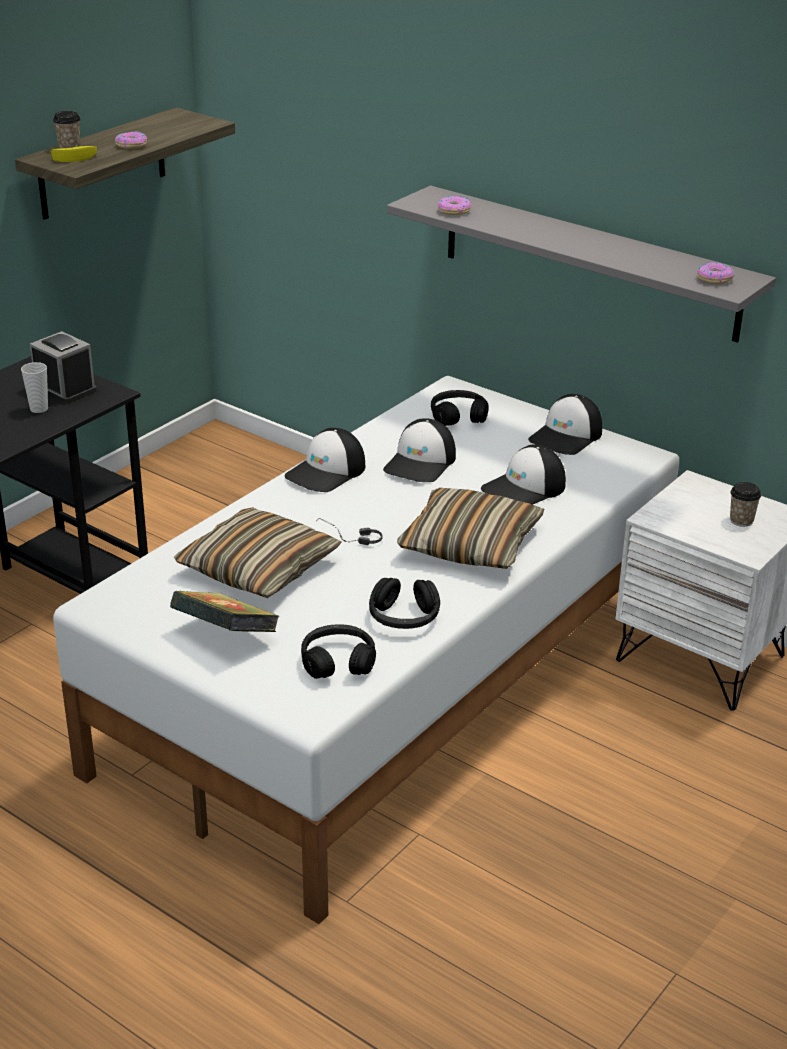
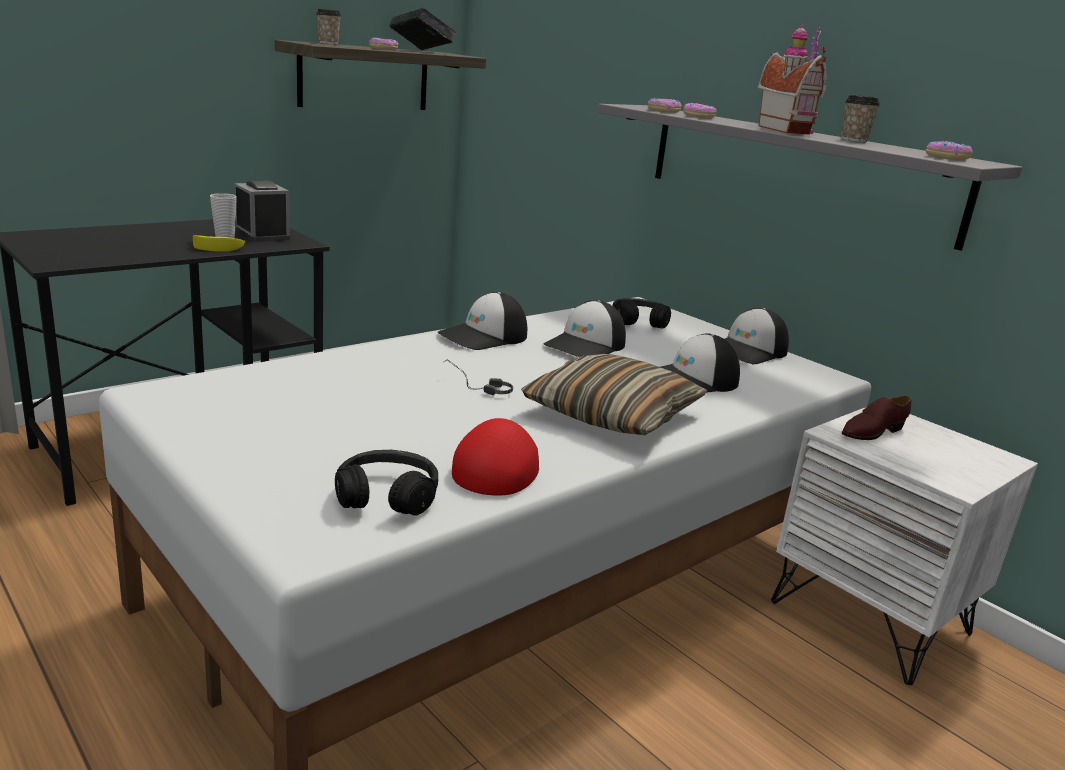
camera: 10 degrees right, 10 degrees down
banana [49,146,97,162] -> banana moved to [193,235,246,252]
book [170,591,279,632] -> book moved to [389,8,457,50]
pillow [174,507,342,598] -> none
black headphones [369,578,440,629] -> red cap [452,418,539,496]
cup [730,482,761,527] -> cup moved to [841,95,880,142]
none -> donut [683,103,717,118]
none -> toy house [758,21,827,135]
none -> brown shoe [842,396,912,440]

